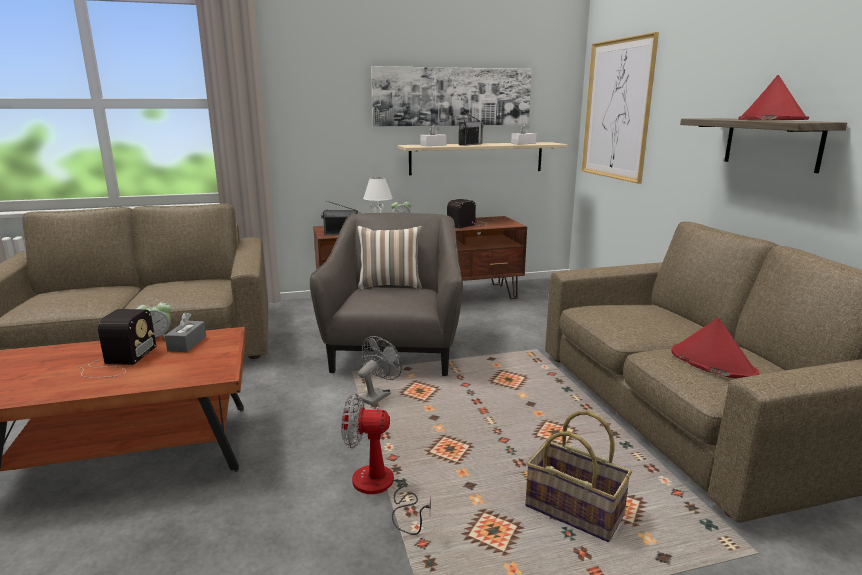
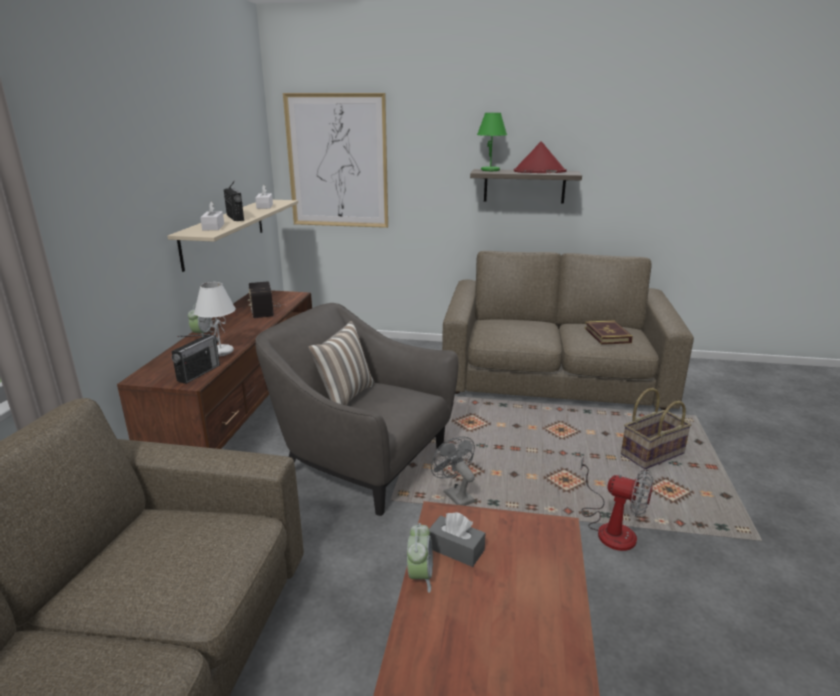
camera: 65 degrees left, 5 degrees up
radio [75,309,156,378] -> none
fan [341,394,431,535] -> fan turned 90 degrees counterclockwise [580,456,653,551]
picture [371,66,532,127] -> none
red hat [671,318,759,378] -> book [585,320,633,345]
none -> green table lamp [477,113,507,171]

